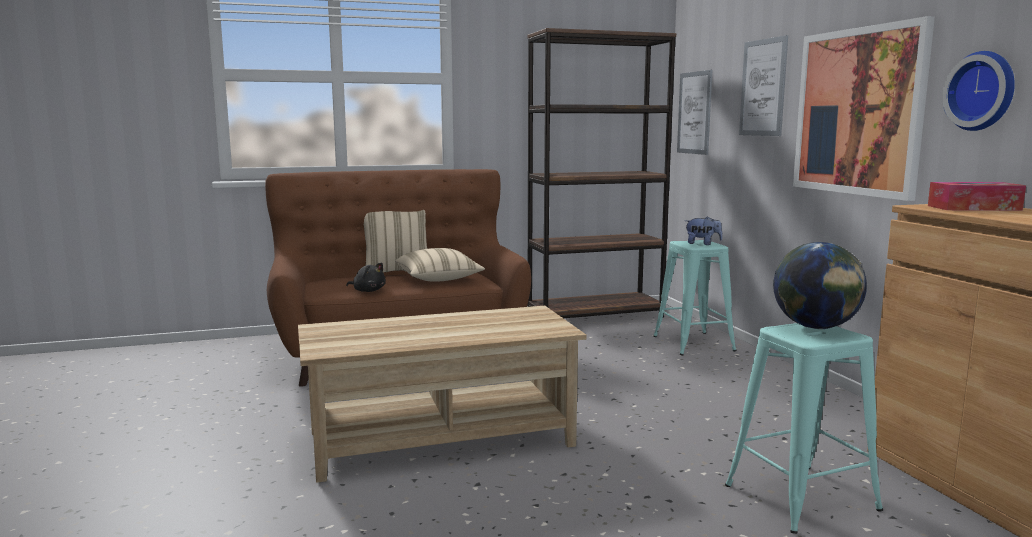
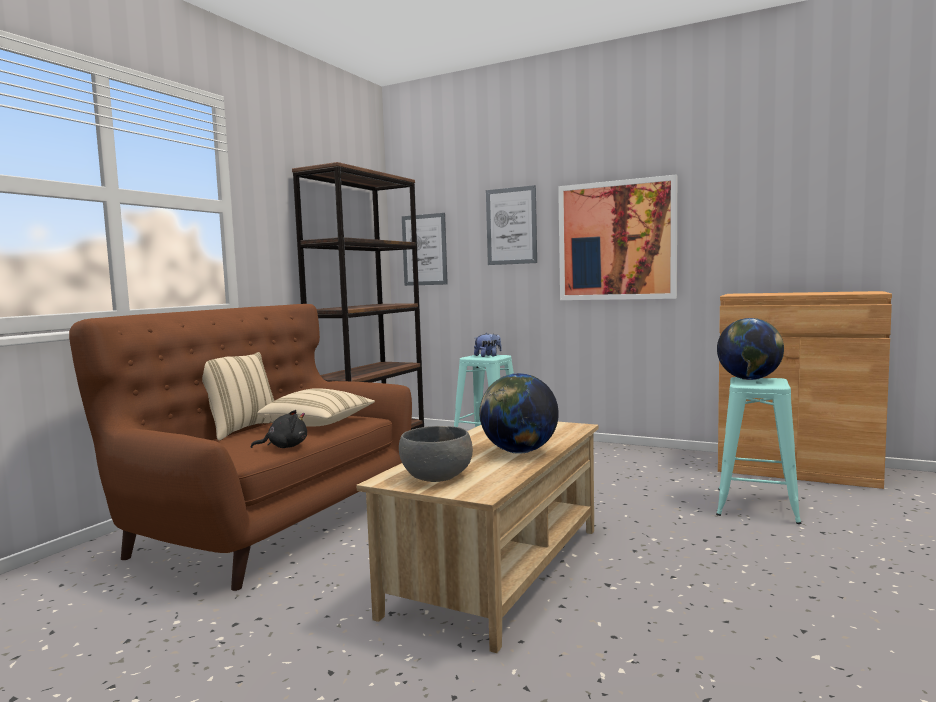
camera: 45 degrees left, 5 degrees down
tissue box [928,182,1026,211] -> none
wall clock [942,51,1015,131] -> none
none -> grey bowl [399,426,473,482]
none -> globe [479,373,559,454]

